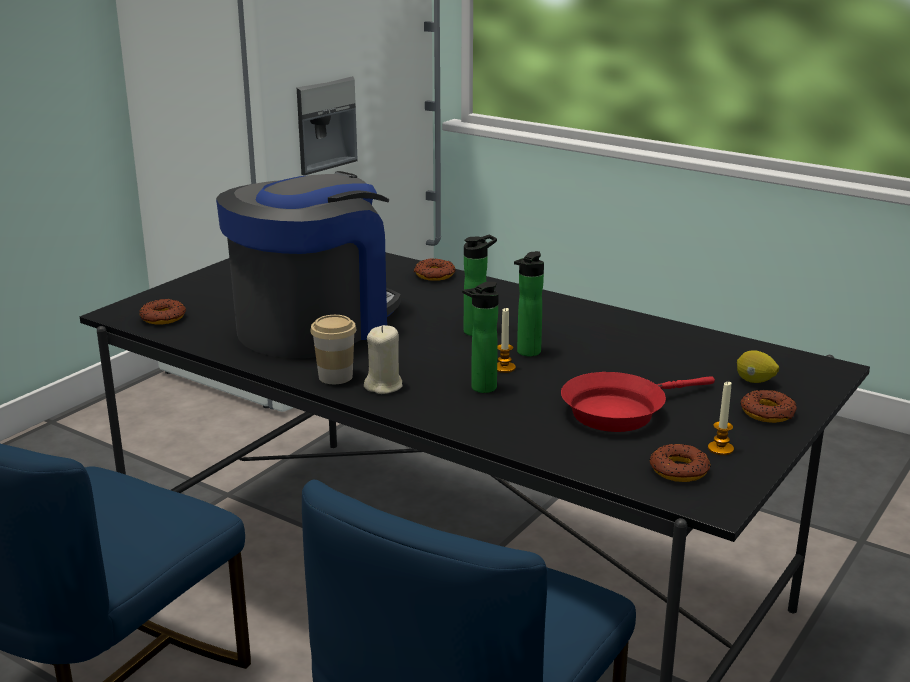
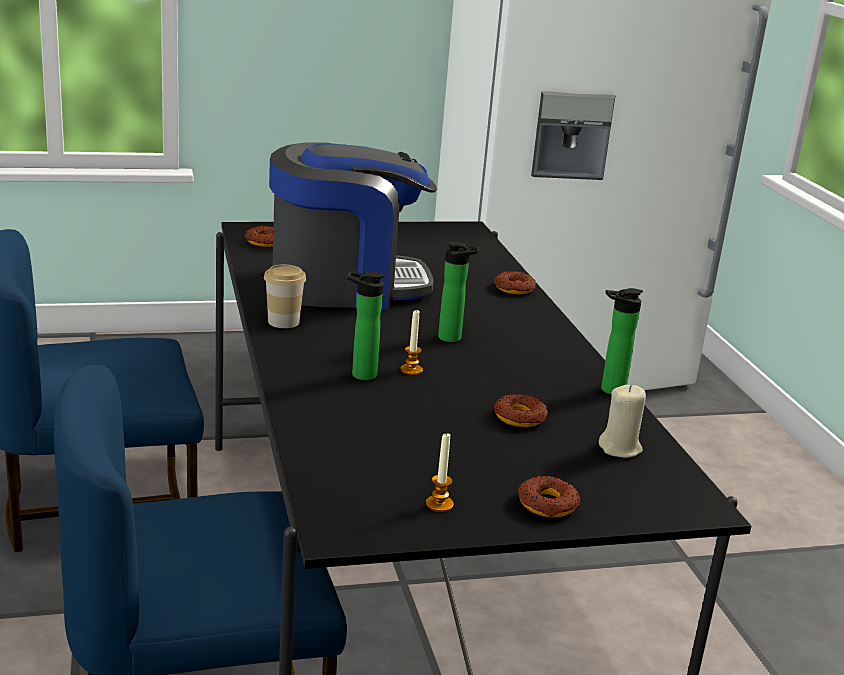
camera: 40 degrees right, 0 degrees up
beige candle [364,325,402,394] -> beige candle moved to [599,385,646,458]
bottle [514,251,544,357] -> bottle moved to [601,288,643,394]
red frying pan [561,372,715,432] -> none
donut [650,444,711,482] -> donut moved to [494,394,548,427]
lemon [737,350,779,383] -> none

